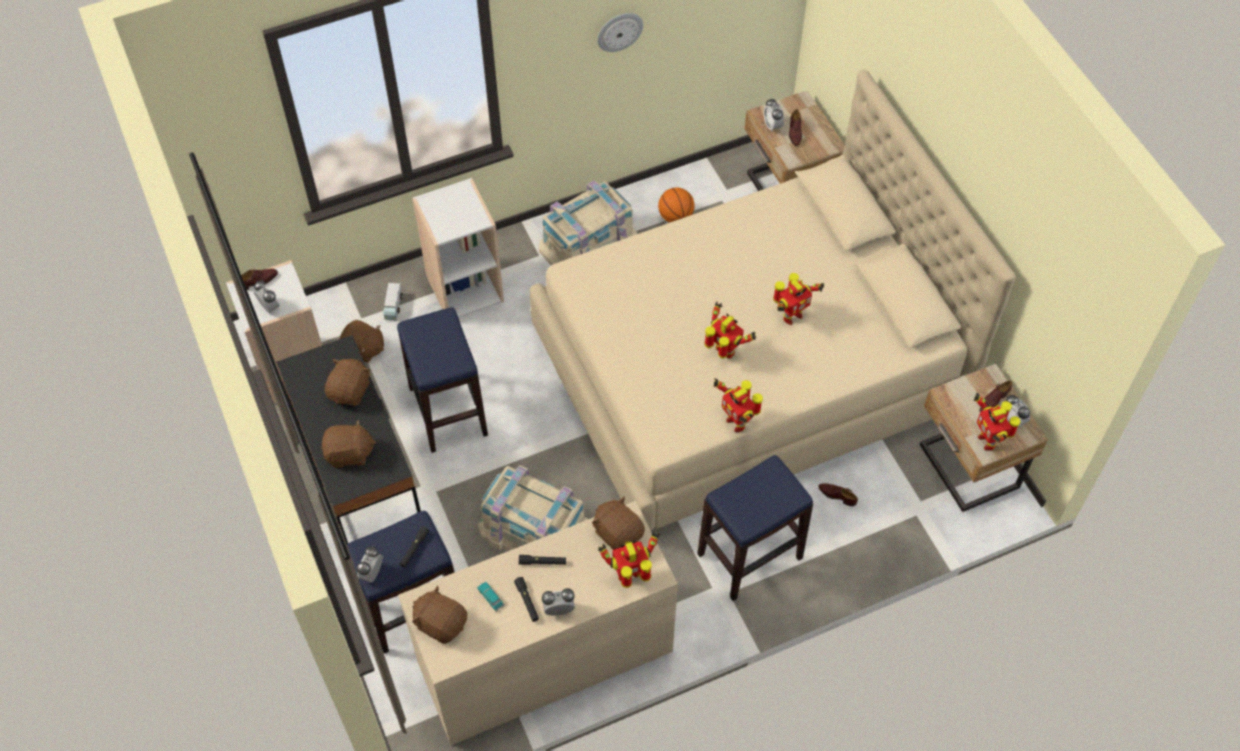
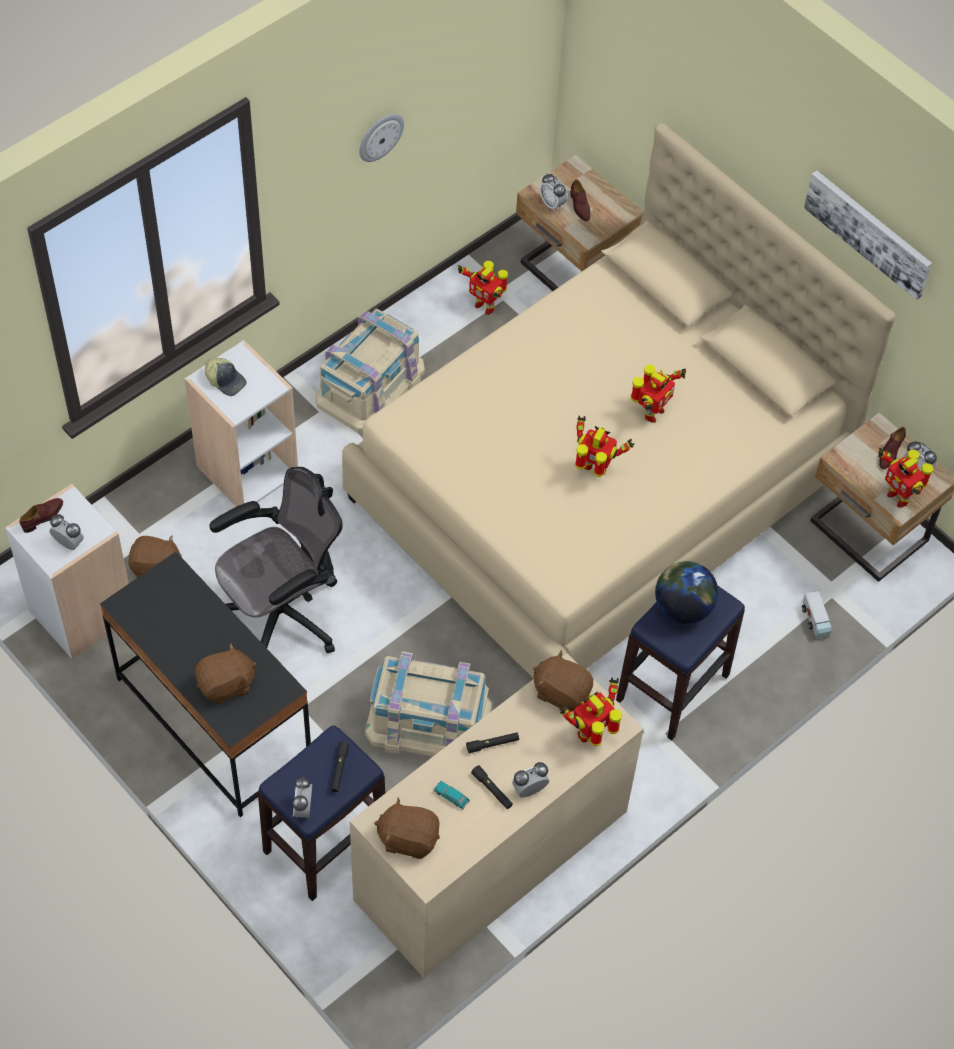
camera: 20 degrees left, 0 degrees up
brown plush toy [325,359,370,406] -> none
toy truck [383,283,403,320] -> toy truck moved to [802,591,831,639]
stool [397,307,488,453] -> office chair [209,467,343,653]
basketball [658,188,695,223] -> none
toy robot [714,378,763,432] -> toy robot moved to [458,261,508,315]
brown shoe [818,483,858,506] -> none
none -> cap [205,358,247,396]
none -> globe [655,561,718,624]
none -> picture [804,170,932,300]

